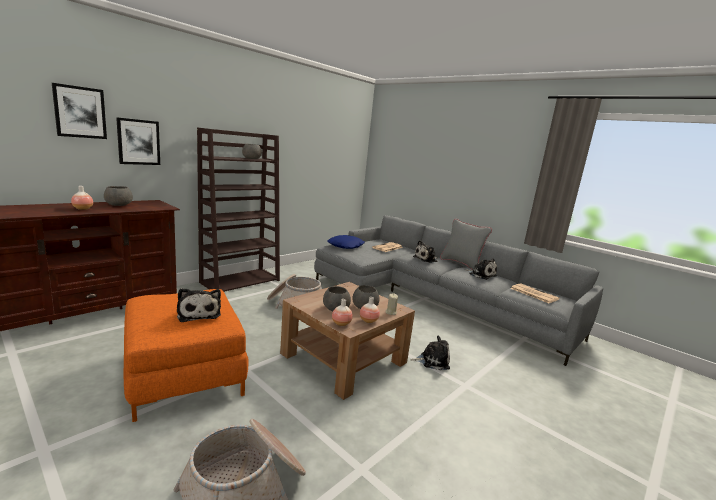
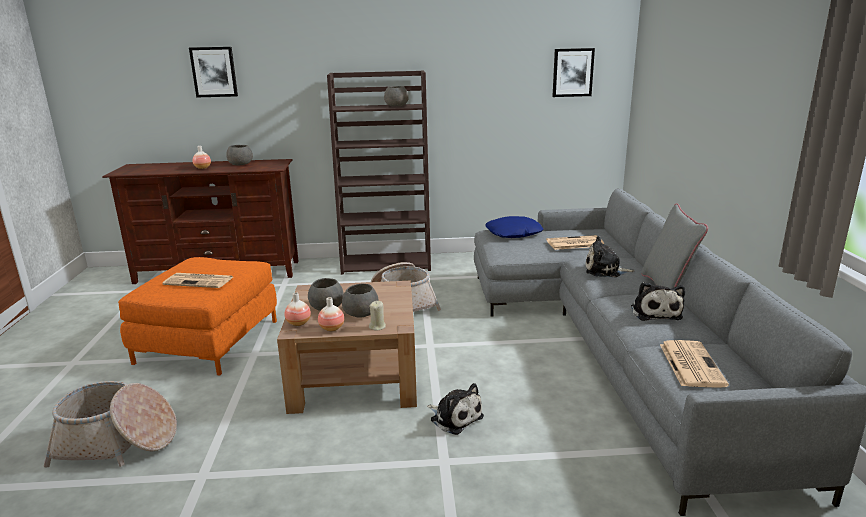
camera: 45 degrees right, 5 degrees up
picture [116,117,160,165] -> picture moved to [552,48,595,97]
plush toy [177,288,221,322] -> newspaper [162,273,233,288]

